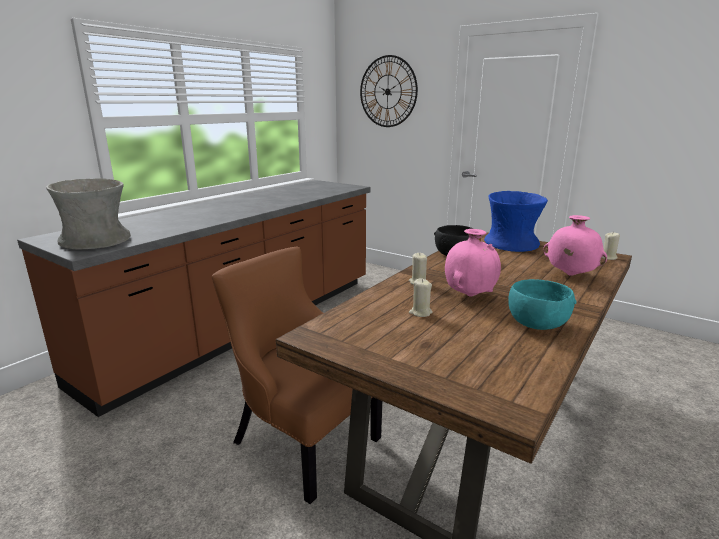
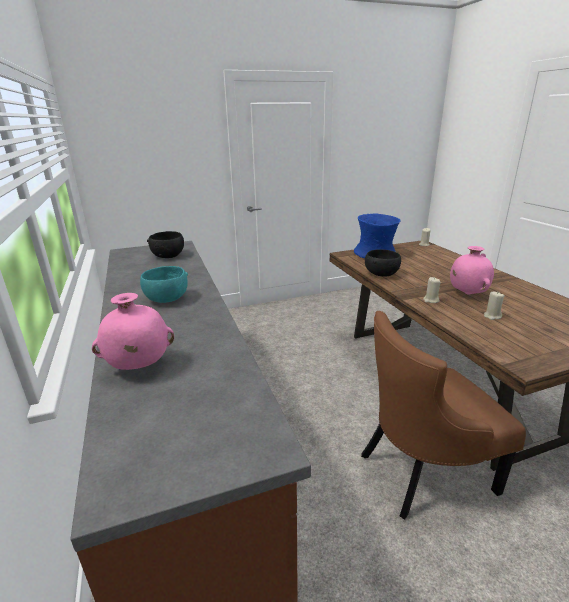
camera: 55 degrees left, 5 degrees up
grey vase [46,178,131,249] -> none
wall clock [360,55,418,127] -> none
turquoise bowl [508,279,576,330] -> turquoise bowl moved to [140,266,188,303]
pink vase [543,215,607,276] -> pink vase moved to [92,293,174,370]
none -> black bowl [147,231,184,258]

